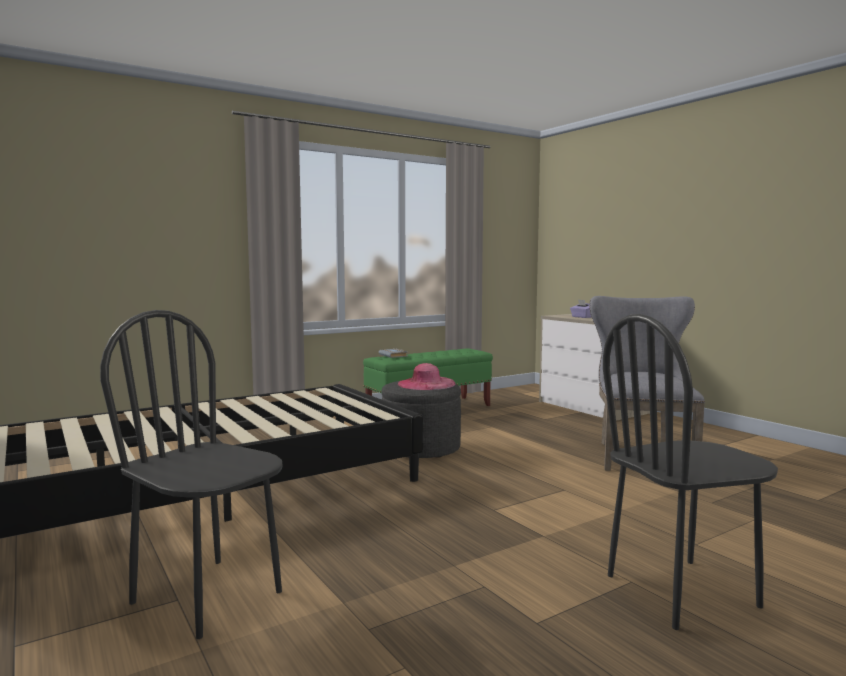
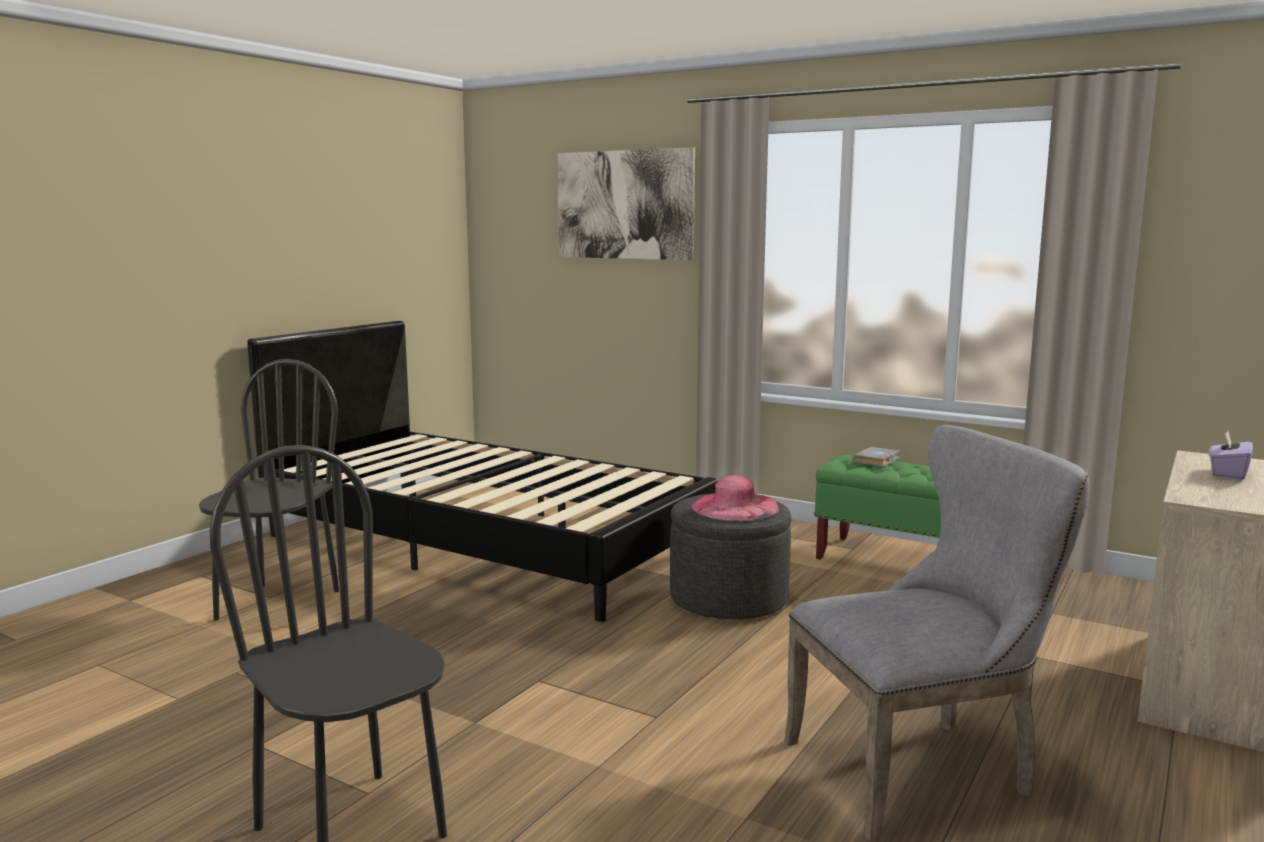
camera: 65 degrees right, 5 degrees up
none -> picture [558,147,695,260]

